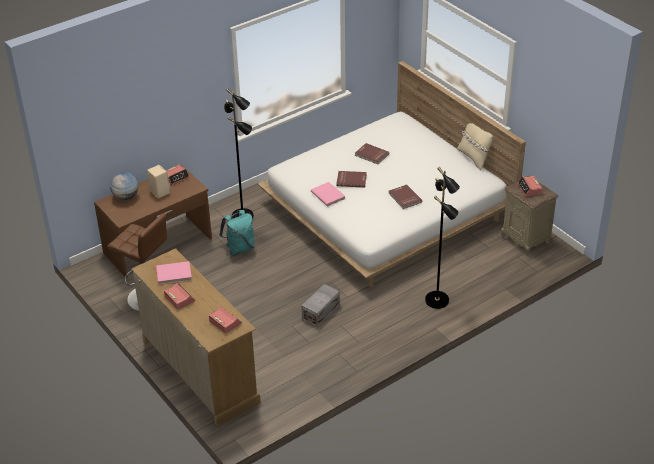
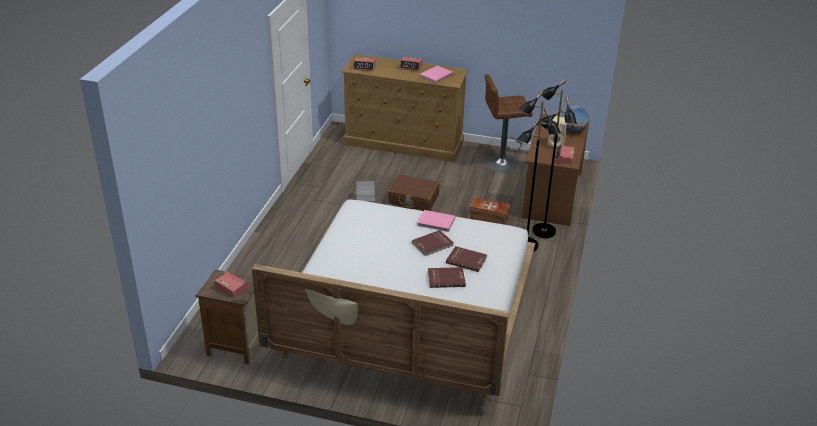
camera: 140 degrees right, 5 degrees down
turquoise backpack [219,210,255,256] -> brown storage box [469,197,511,225]
red book [388,184,422,209] -> red book moved to [446,246,487,272]
black floor lamp [425,167,460,309] -> black floor lamp moved to [532,79,577,238]
none -> brown suitcase [388,174,440,211]

